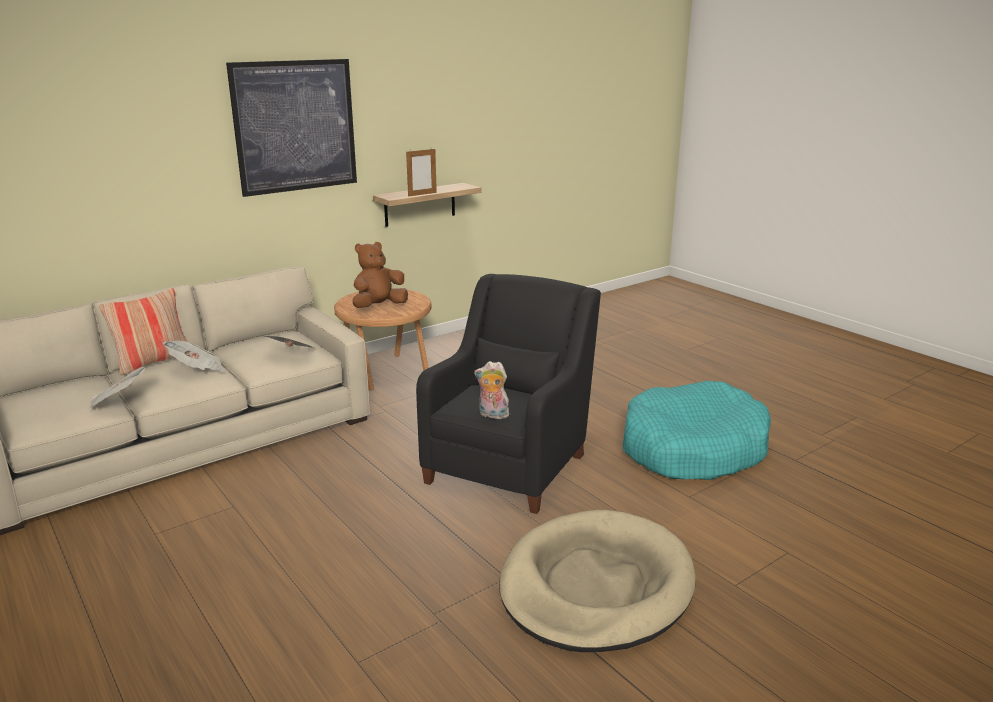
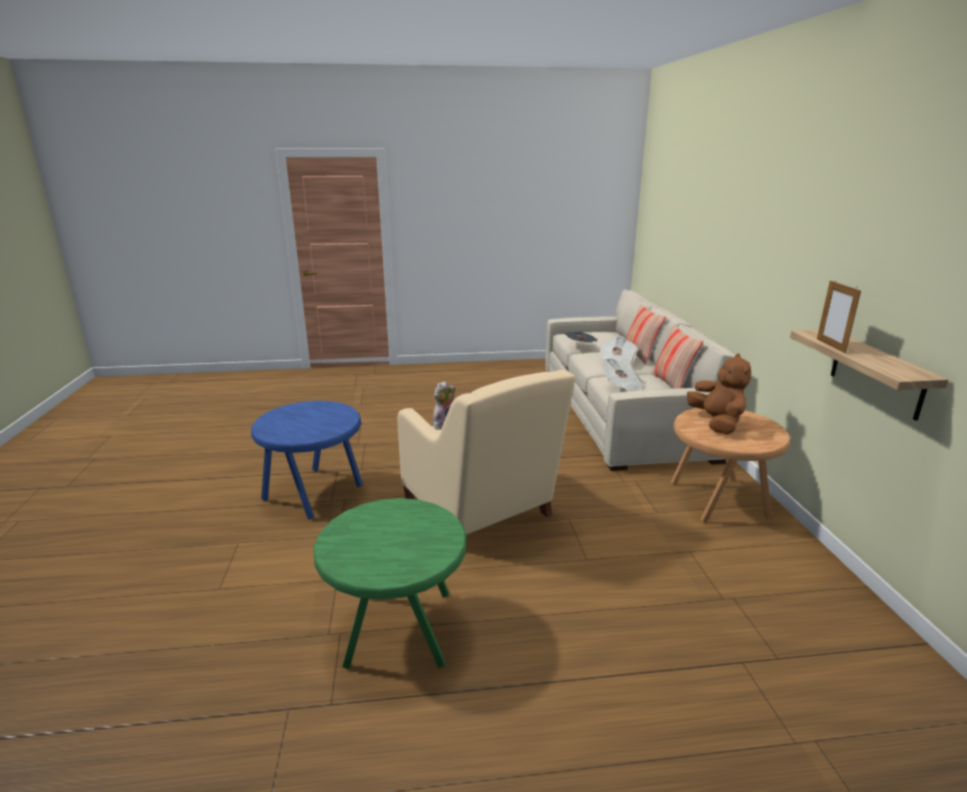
camera: 120 degrees right, 0 degrees up
picture [226,59,357,197] -> none
black armchair [416,274,601,514] -> beige armchair [397,370,576,535]
beige dog bed [499,510,696,652] -> blue side table [251,401,363,520]
turquoise dog bed [623,381,771,480] -> green side table [313,498,466,669]
none -> pillow [651,325,703,389]

